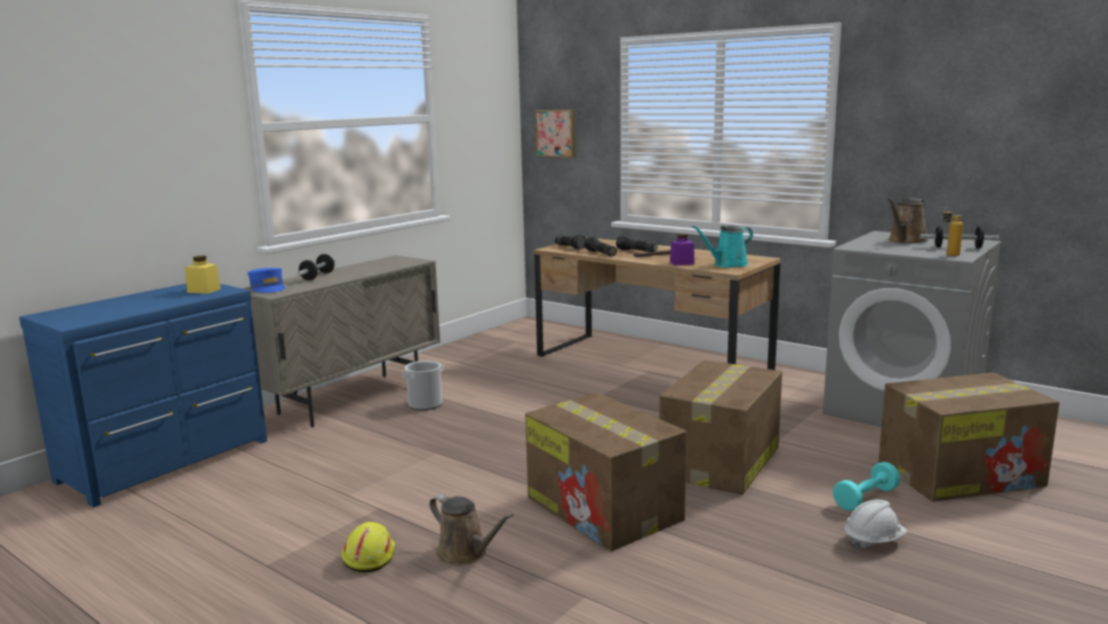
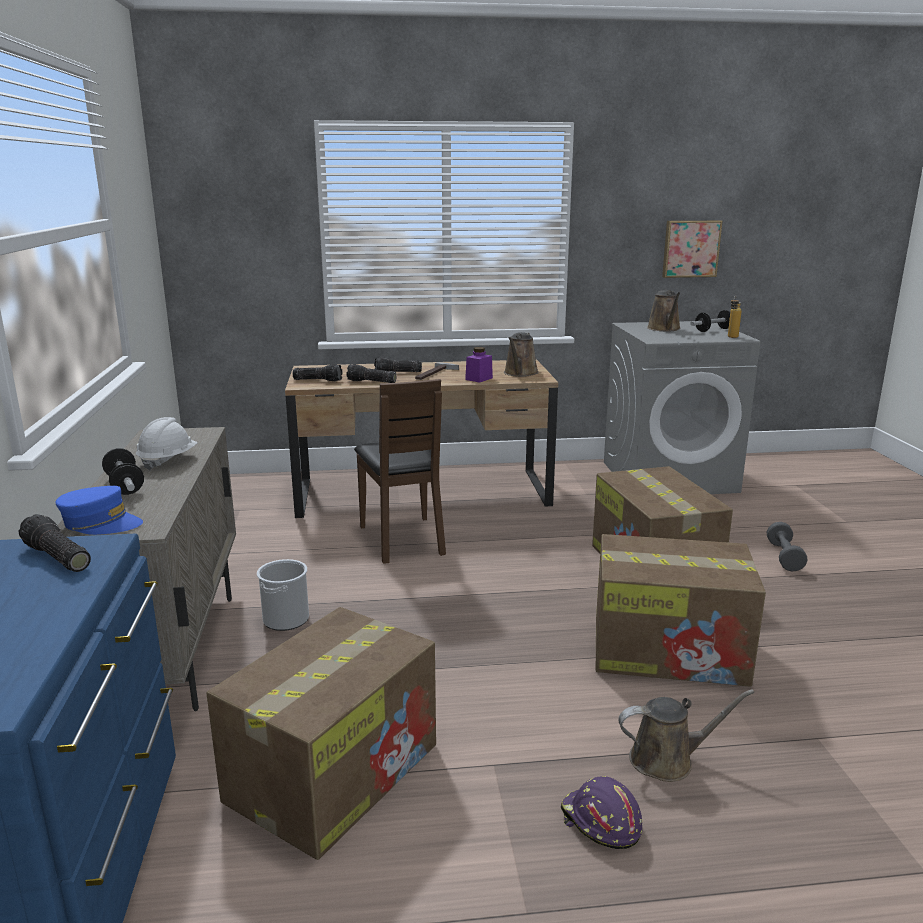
camera: 45 degrees left, 5 degrees up
yellow jar [185,256,221,294] -> flashlight [19,514,91,572]
yellow hard hat [341,522,395,572] -> purple hard hat [561,776,642,849]
picture [535,110,576,158] -> picture moved to [662,220,723,278]
turquoise watering can [692,226,753,268] -> brown watering can [504,332,539,377]
turquoise dumbbell [833,462,900,511] -> grey dumbbell [767,522,807,572]
white hard hat [845,500,907,549] -> white hard hat moved to [136,417,198,471]
cardboard box [879,373,1059,502] -> cardboard box moved to [206,607,436,860]
none -> brown chair [354,379,446,564]

